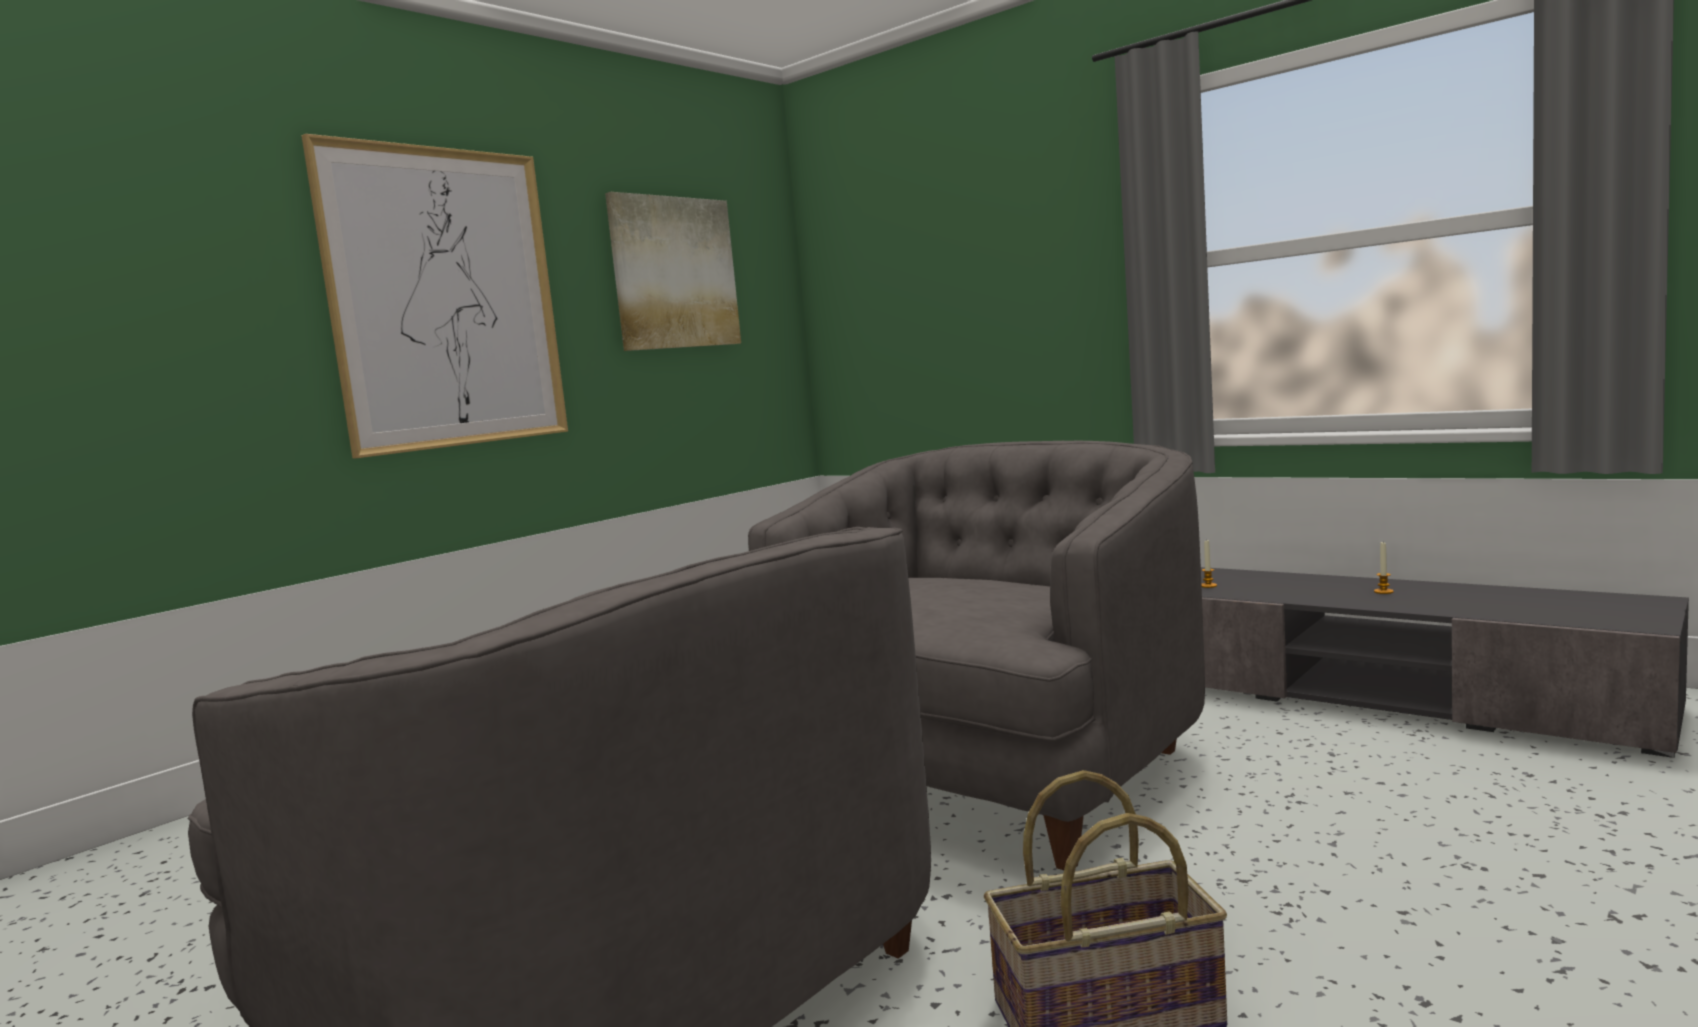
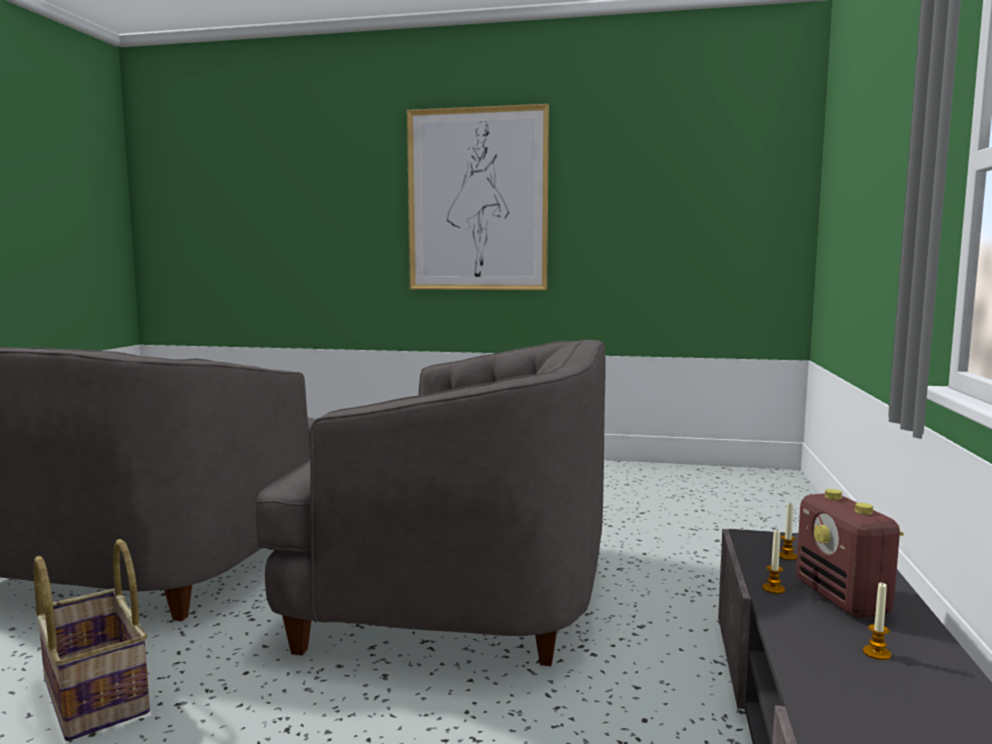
camera: 60 degrees right, 0 degrees up
picture [605,192,741,351] -> none
none -> candle [762,530,785,594]
none -> radio [796,489,904,618]

